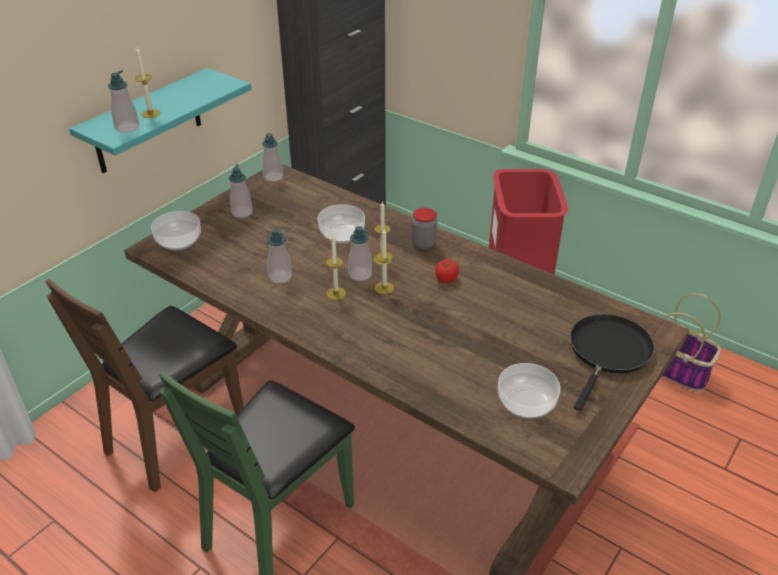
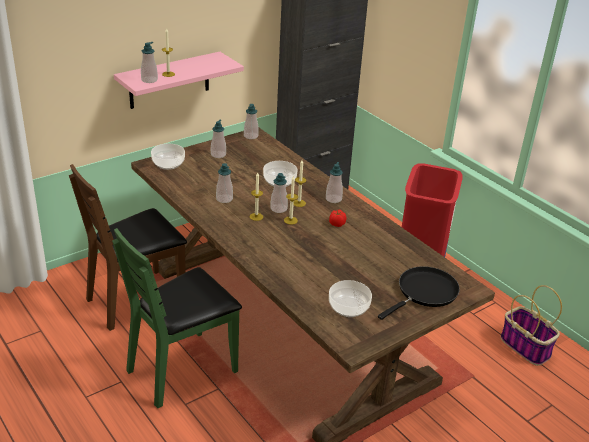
camera: 15 degrees right, 5 degrees down
turquoise shelf [69,68,251,173] -> pink shelf [114,52,244,109]
jar [412,208,437,249] -> soap dispenser [326,162,343,203]

